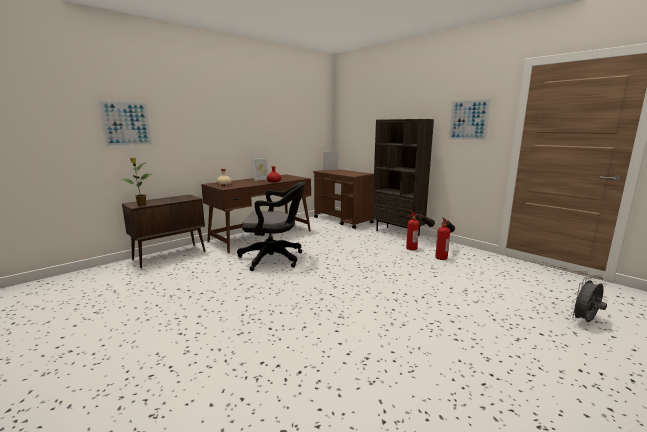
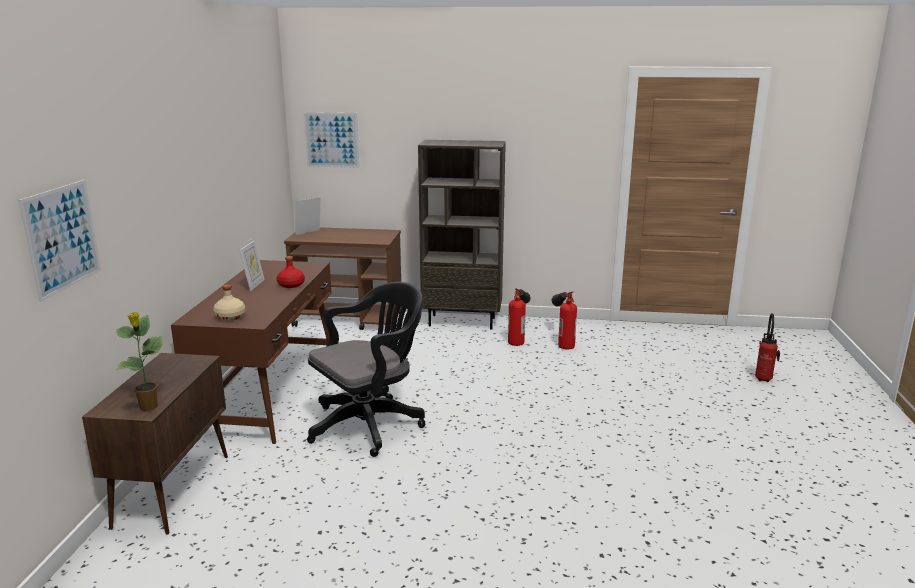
camera: 40 degrees left, 5 degrees up
picture [449,99,491,141] -> picture moved to [304,112,359,168]
grey fan [570,277,607,322] -> fire extinguisher [755,313,780,382]

